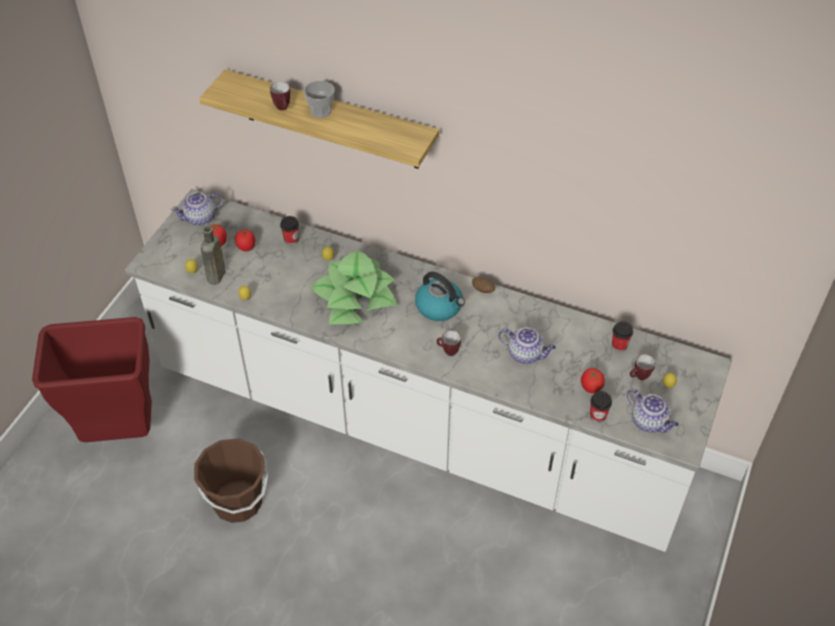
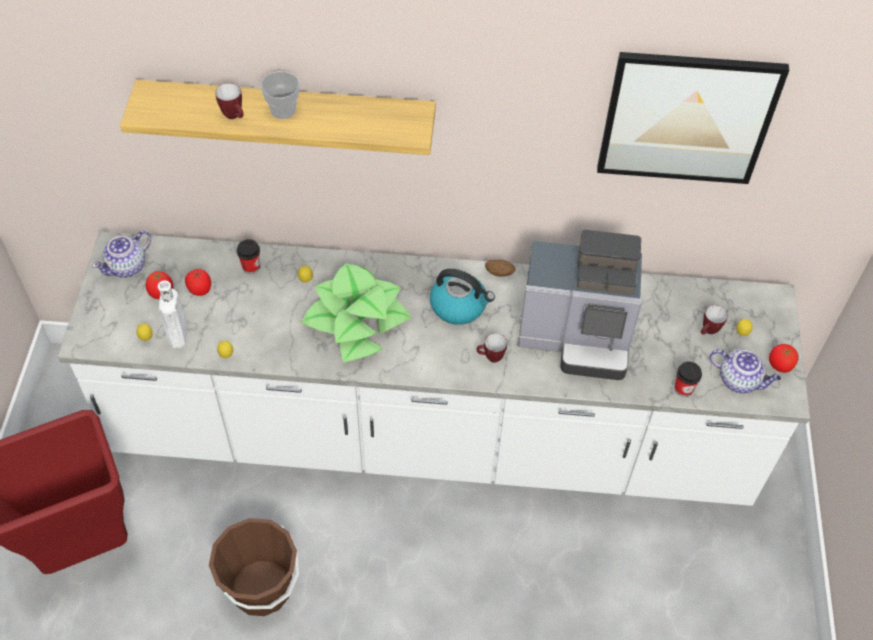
camera: 20 degrees left, 5 degrees up
brown bottle [201,226,226,285] -> white bottle [158,280,187,348]
teapot [498,327,556,364] -> coffee machine [518,230,642,380]
tomato [581,368,605,393] -> tomato moved to [769,344,799,373]
cup [612,321,633,352] -> none
none -> picture [597,52,789,184]

